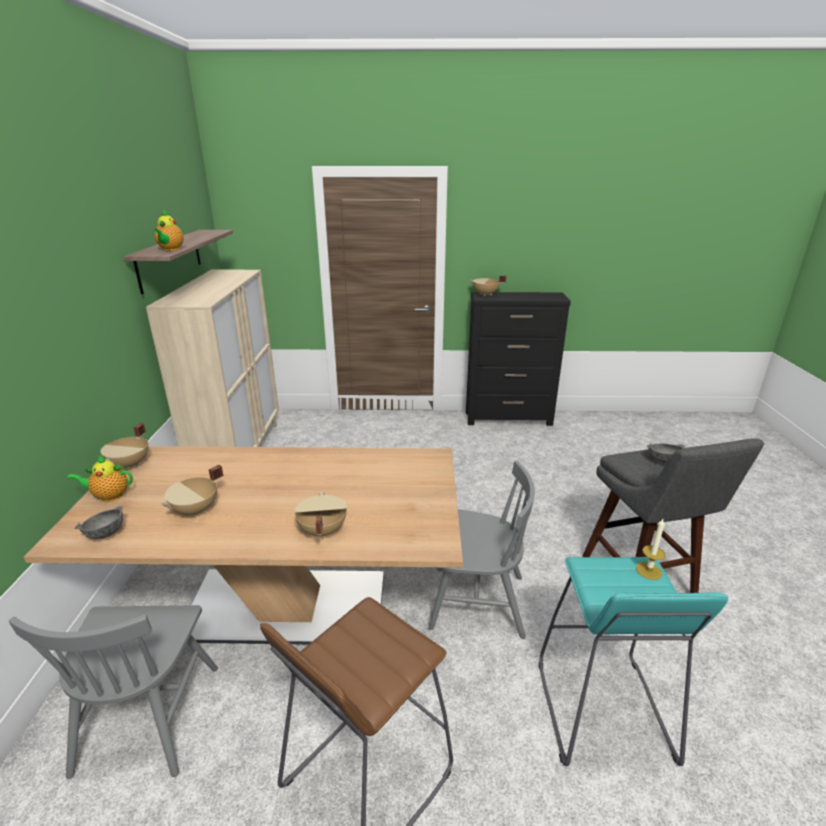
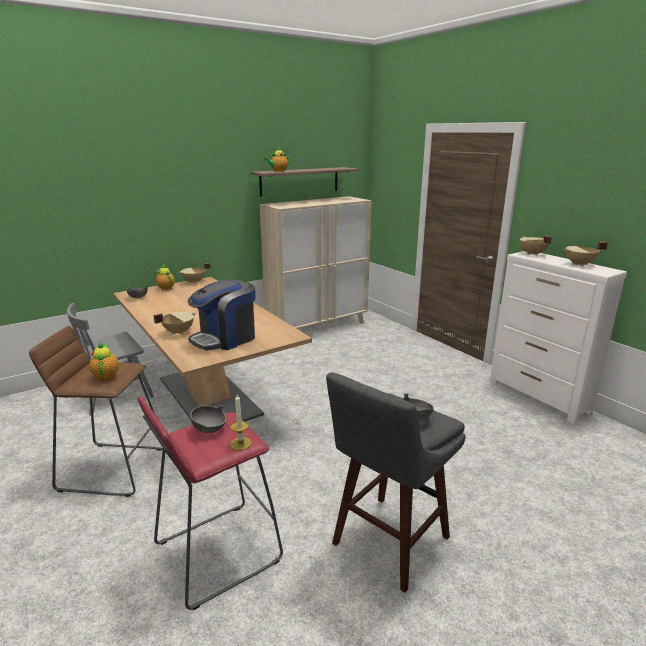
camera: 55 degrees right, 5 degrees down
beige cooking pot [161,465,223,516] -> beige cooking pot moved to [563,242,608,266]
grey chair [429,461,535,639] -> none
black dresser [466,292,571,426] -> white dresser [490,251,627,424]
turquoise stool [539,557,728,766] -> red stool [137,397,283,610]
none -> teapot [89,342,119,381]
none -> coffee machine [188,280,256,351]
none -> grey bowl [190,405,226,433]

